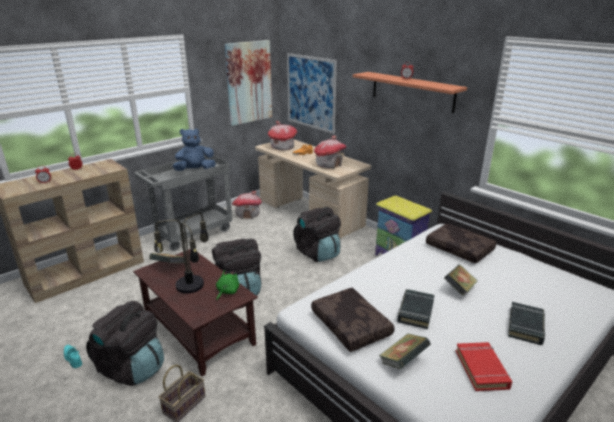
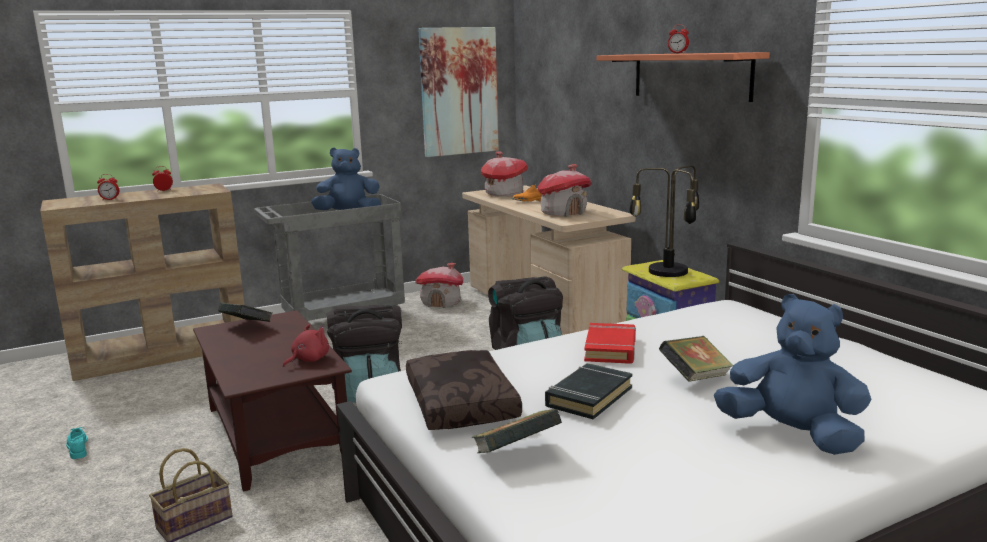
camera: 15 degrees right, 10 degrees down
black backpack [86,301,164,386] -> none
table lamp [154,213,208,294] -> table lamp moved to [629,165,699,277]
green plush toy [216,270,239,301] -> red plush toy [283,324,329,367]
picture [287,53,337,134] -> none
brown pillow [426,224,496,264] -> none
red book [456,342,512,391] -> red book moved to [584,323,636,364]
black book [508,302,545,345] -> blue plush toy [714,294,872,455]

